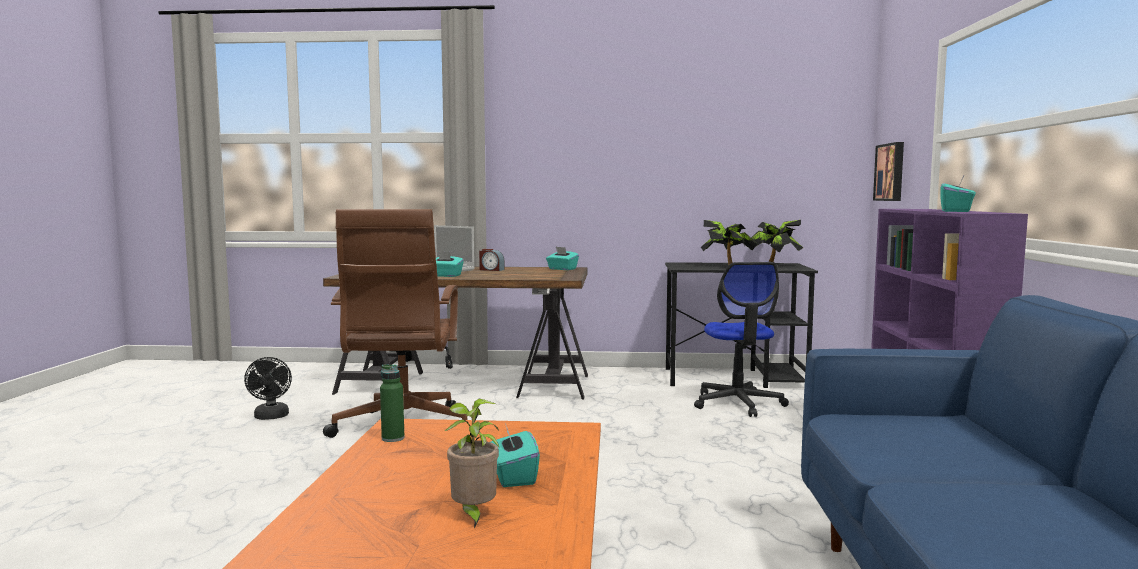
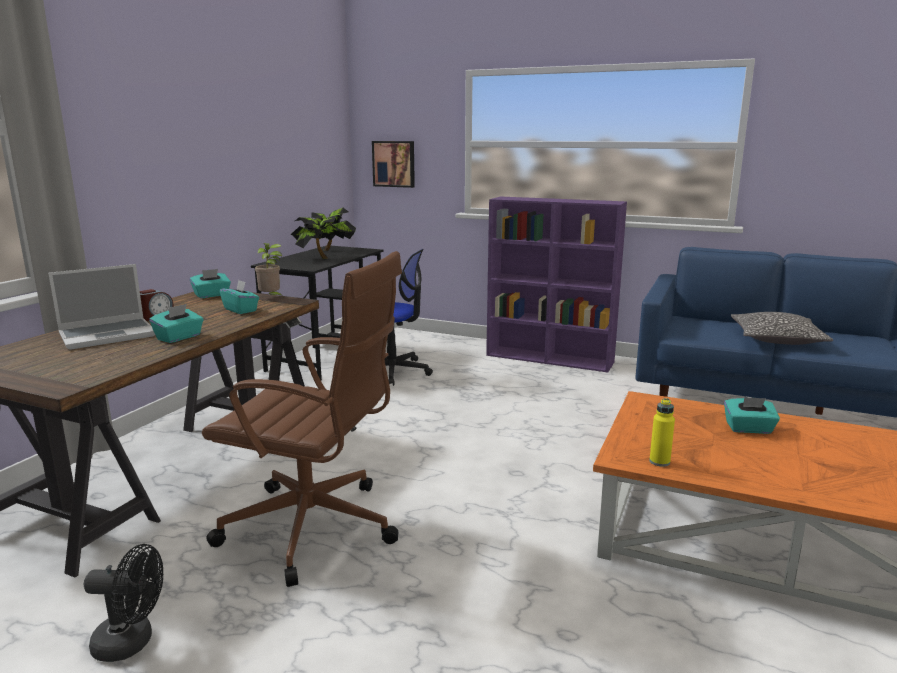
camera: 70 degrees left, 10 degrees up
green bottle [380,364,405,442] -> yellow bottle [649,398,675,467]
potted plant [445,399,499,529] -> potted plant moved to [255,243,284,298]
turquoise tissue box [940,176,976,212] -> turquoise tissue box moved to [220,280,259,314]
none -> pillow [731,312,833,345]

